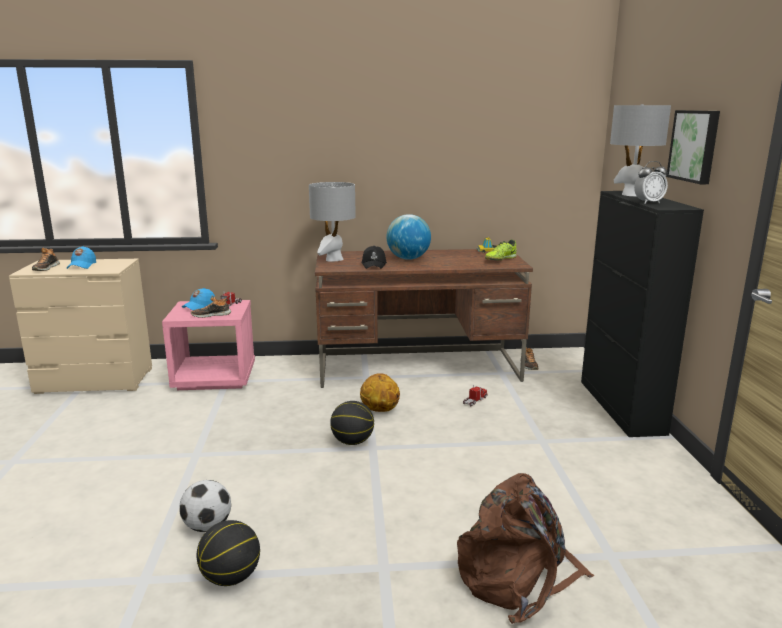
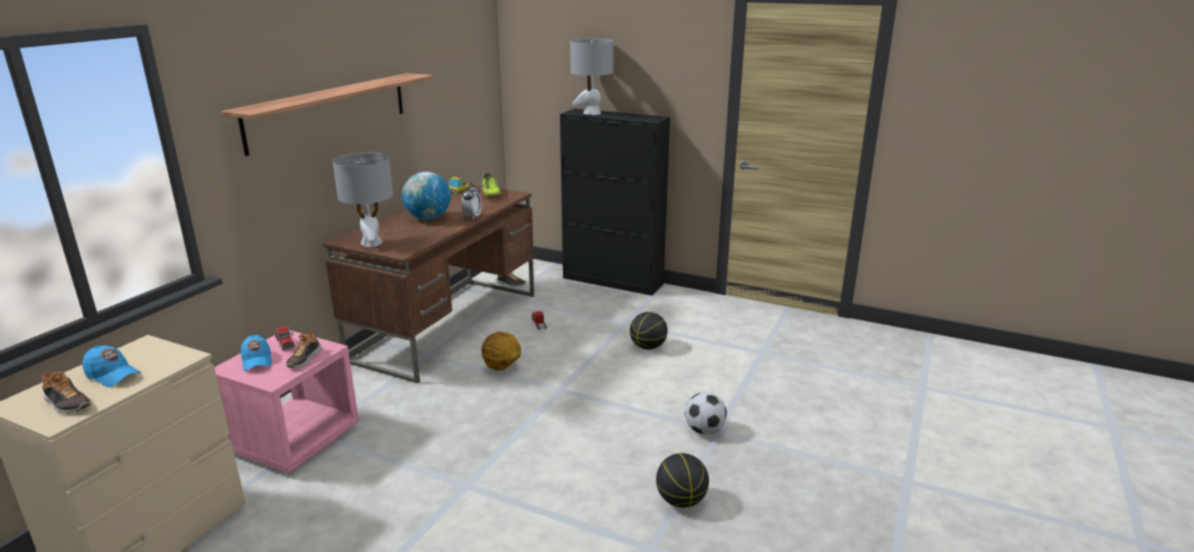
camera: 60 degrees left, 5 degrees up
football [179,480,231,532] -> football moved to [685,392,727,435]
basketball [330,401,374,445] -> basketball moved to [630,312,668,350]
black cap [362,246,387,269] -> none
brown backpack [457,473,594,624] -> none
alarm clock [634,161,668,204] -> alarm clock moved to [461,183,482,220]
picture [666,110,720,184] -> none
none -> shelf [221,73,433,156]

